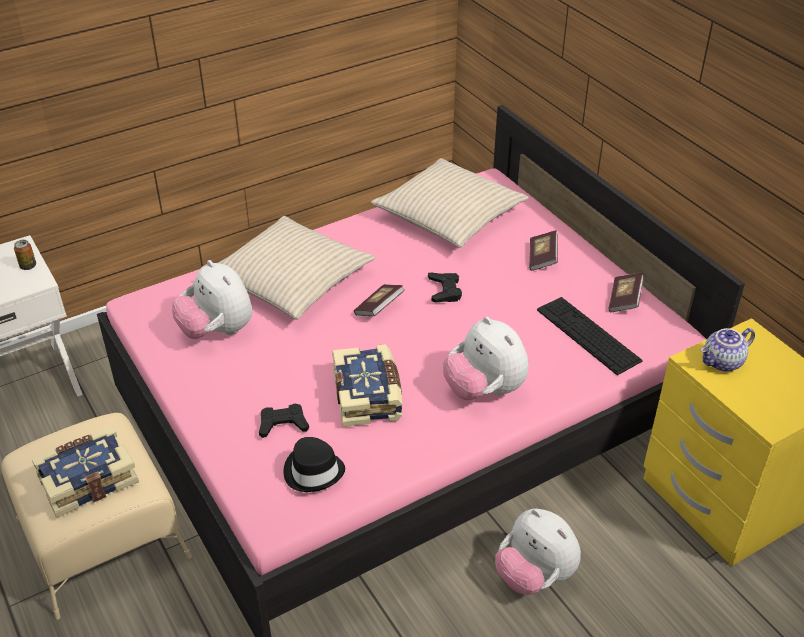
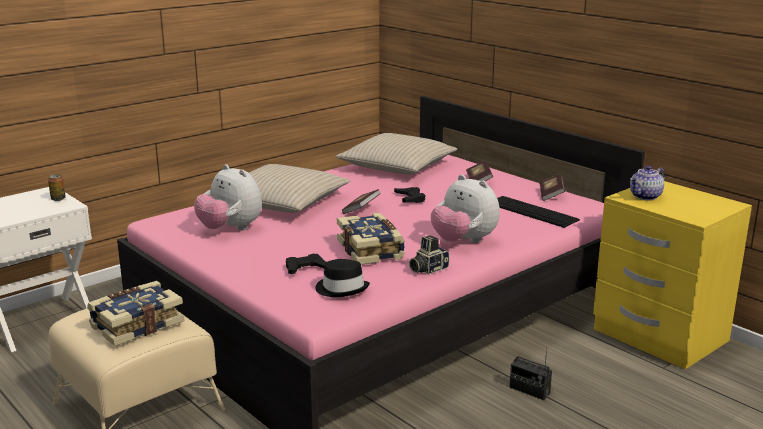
camera: 10 degrees left, 20 degrees down
plush toy [495,509,581,595] -> radio [509,347,552,400]
none -> camera [409,236,449,275]

